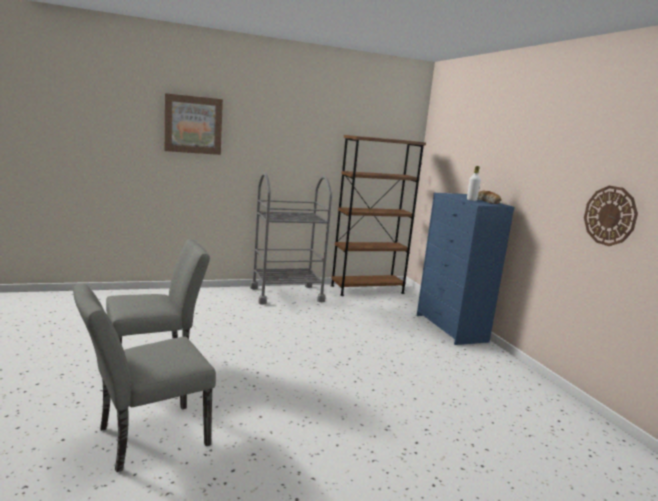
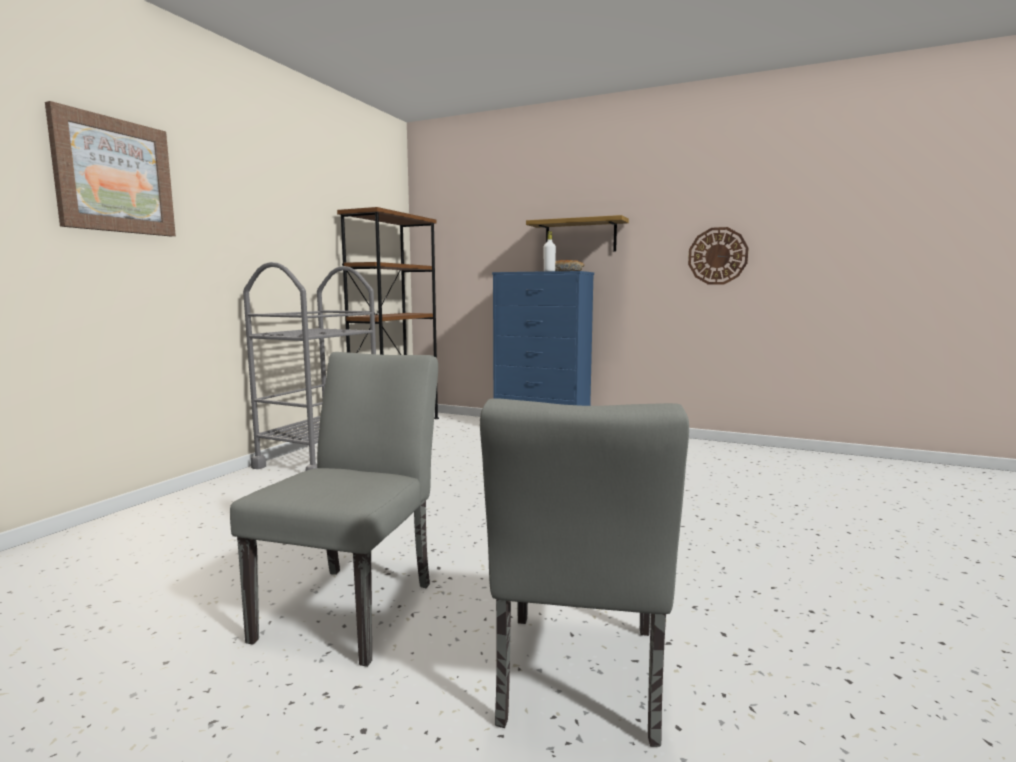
camera: 45 degrees left, 5 degrees down
none -> shelf [526,215,629,251]

